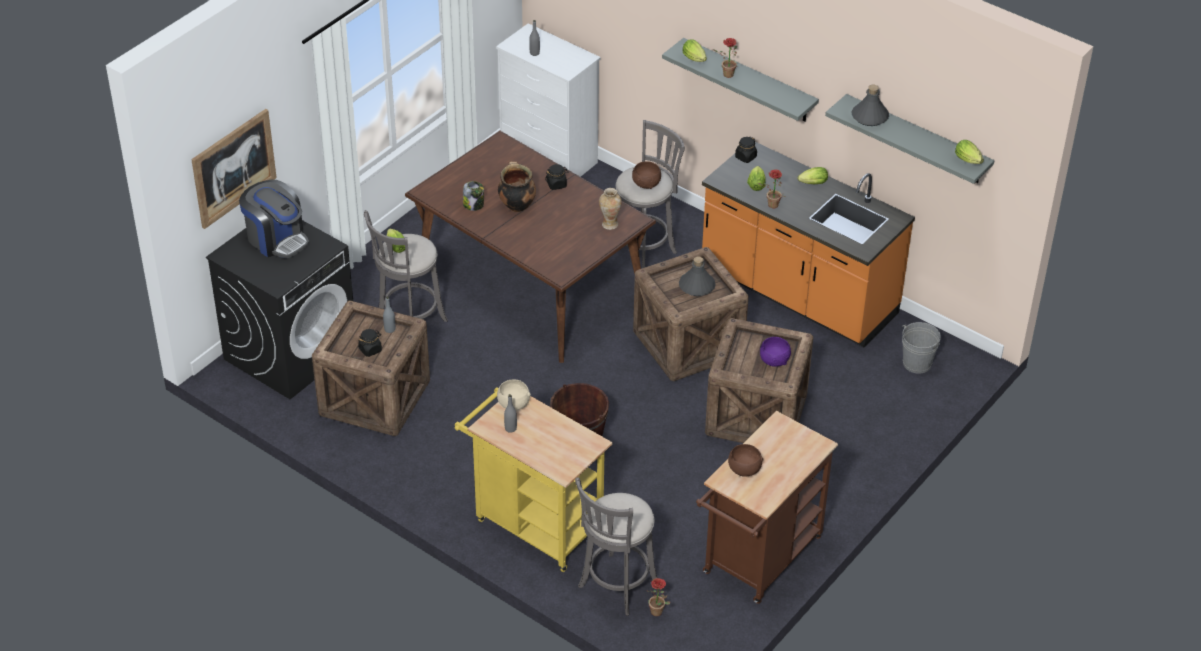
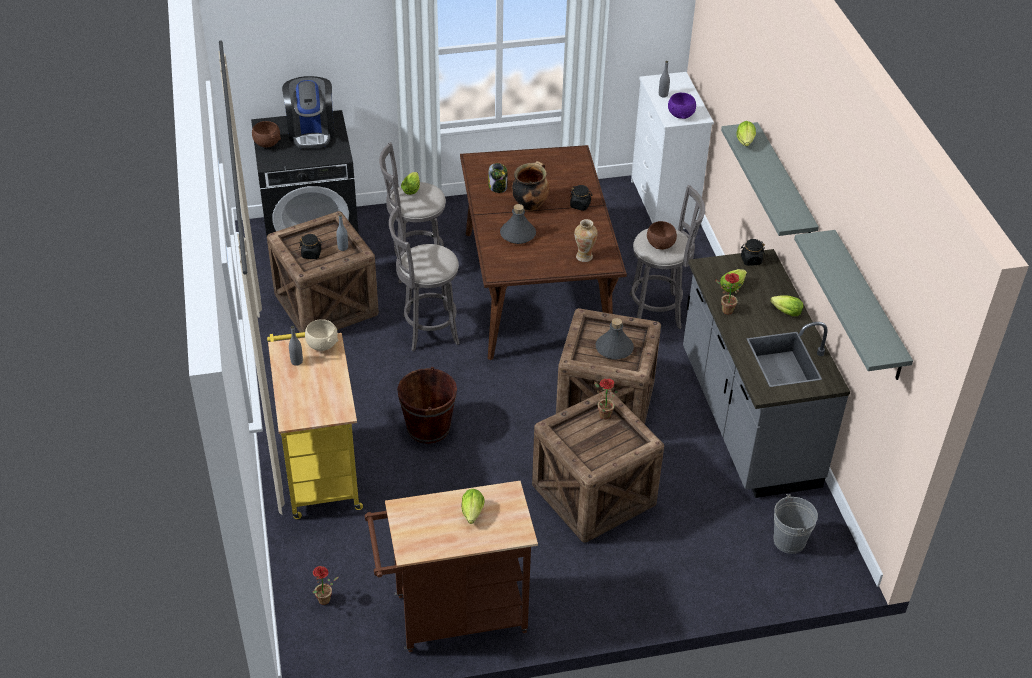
camera: 40 degrees right, 0 degrees up
picture [191,109,277,229] -> none
grey stool [575,477,658,616] -> grey stool moved to [389,206,460,351]
orange counter [702,142,915,347] -> grey counter [683,249,850,498]
potted plant [713,38,738,78] -> potted plant moved to [594,379,618,419]
brown bowl [728,444,764,477] -> brown bowl moved to [252,121,281,148]
purple bowl [760,337,791,367] -> purple bowl moved to [668,93,696,119]
grey bottle [852,85,889,126] -> grey bottle moved to [500,204,536,244]
lettuce [955,140,984,164] -> lettuce moved to [461,489,485,524]

